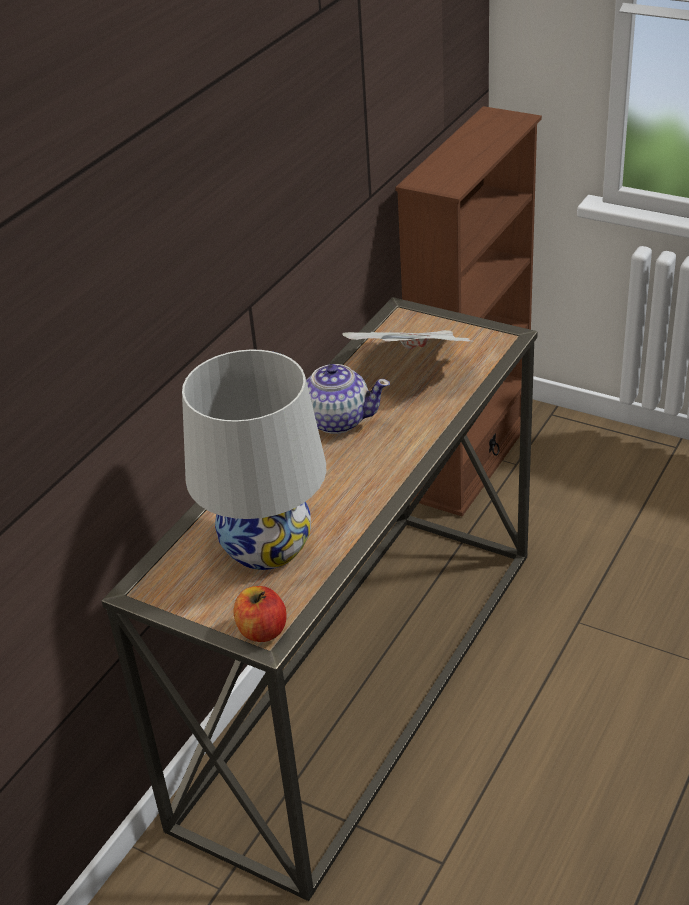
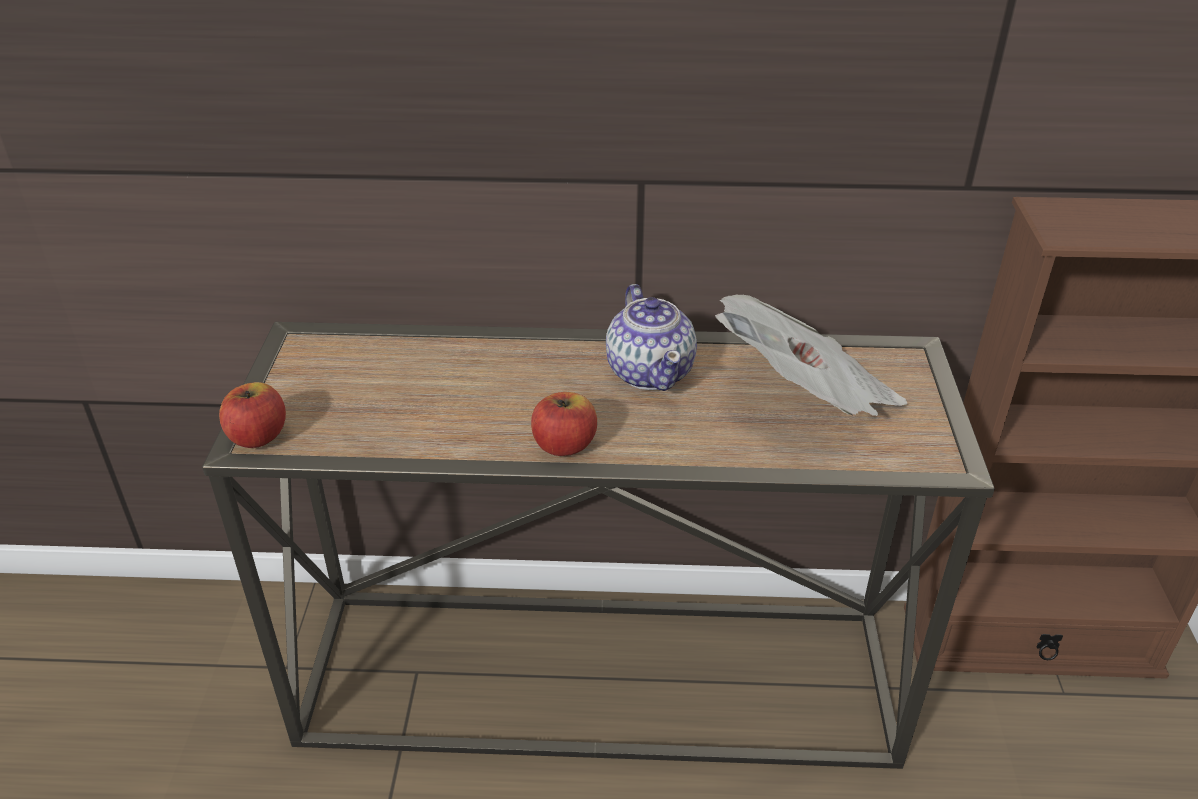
camera: 60 degrees right, 0 degrees up
white table lamp [182,349,326,570] -> none
none -> apple [531,392,597,456]

